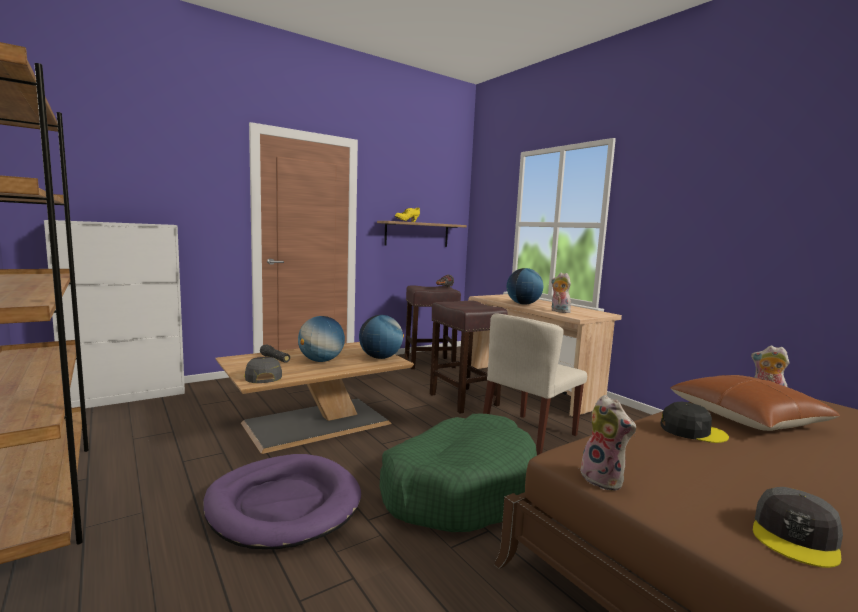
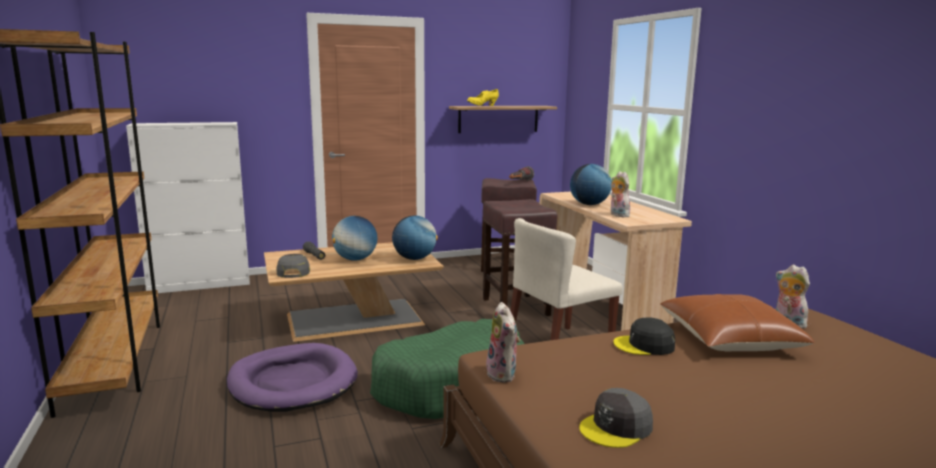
camera: 15 degrees right, 5 degrees up
black cap [661,402,729,443] -> black cap turned 150 degrees clockwise [613,317,675,355]

